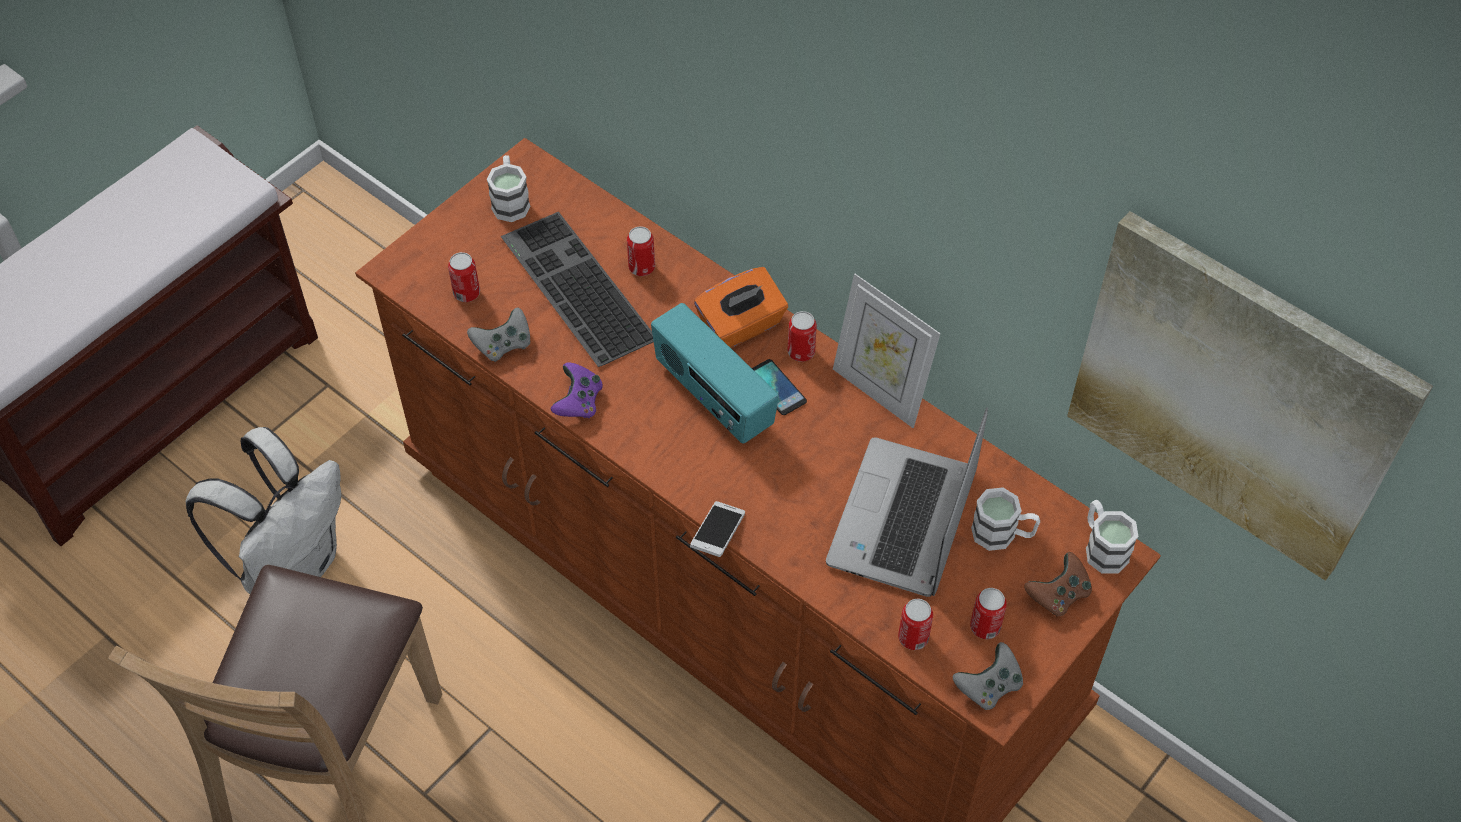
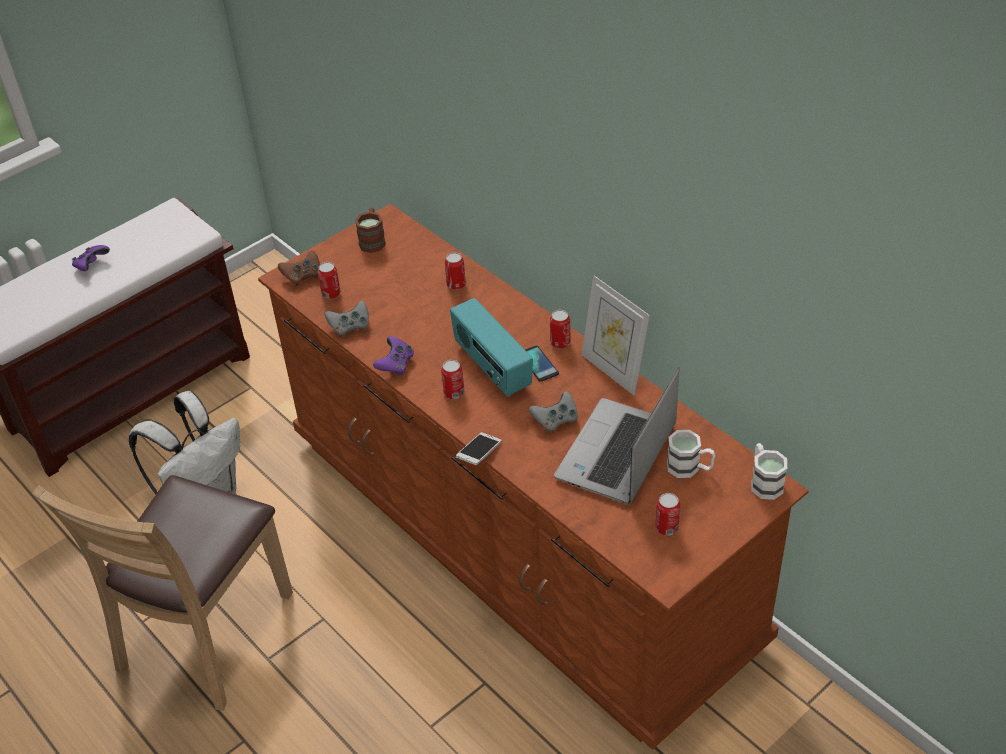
camera: 10 degrees right, 10 degrees down
white mug [487,155,530,222] -> brown mug [355,208,386,253]
keyboard [501,212,654,367] -> none
orange tissue box [694,267,788,348] -> none
can [898,599,933,650] -> can moved to [441,360,464,399]
grey game controller [953,642,1023,710] -> grey game controller moved to [529,391,578,432]
brown game controller [1024,552,1092,616] -> brown game controller moved to [278,251,320,286]
picture [1067,211,1433,581] -> none
none -> purple game controller [72,245,110,271]

